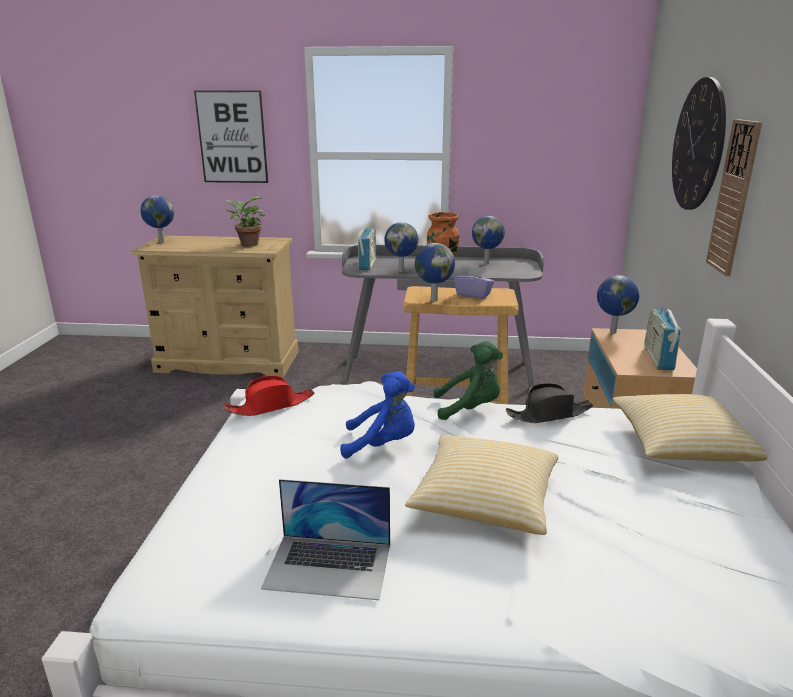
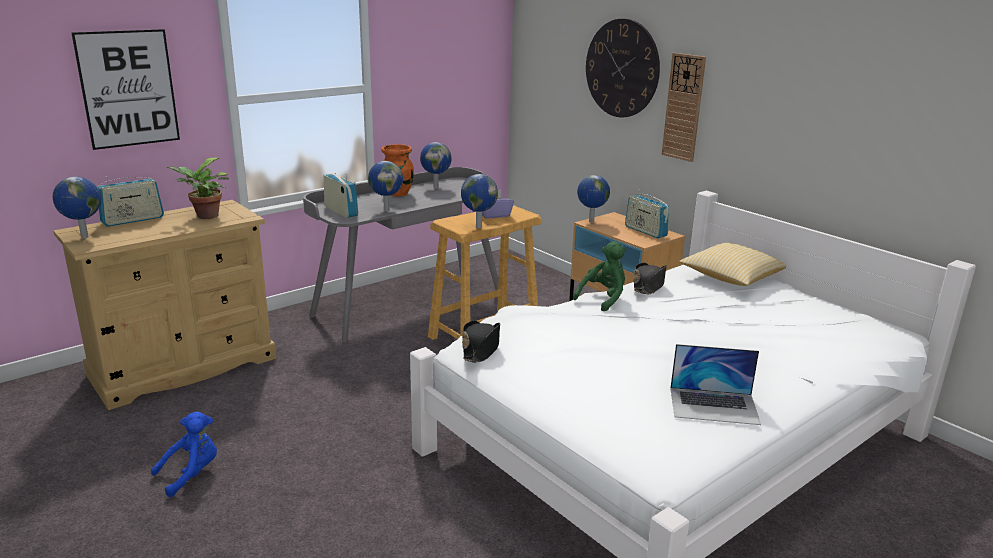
camera: 45 degrees left, 0 degrees up
red hat [224,376,315,416] -> black hat [462,321,500,362]
laptop [261,479,390,600] -> laptop turned 45 degrees clockwise [670,344,761,425]
blue plush toy [340,371,415,459] -> blue plush toy moved to [151,411,217,497]
pillow [405,435,558,535] -> none
none -> radio [97,176,164,227]

